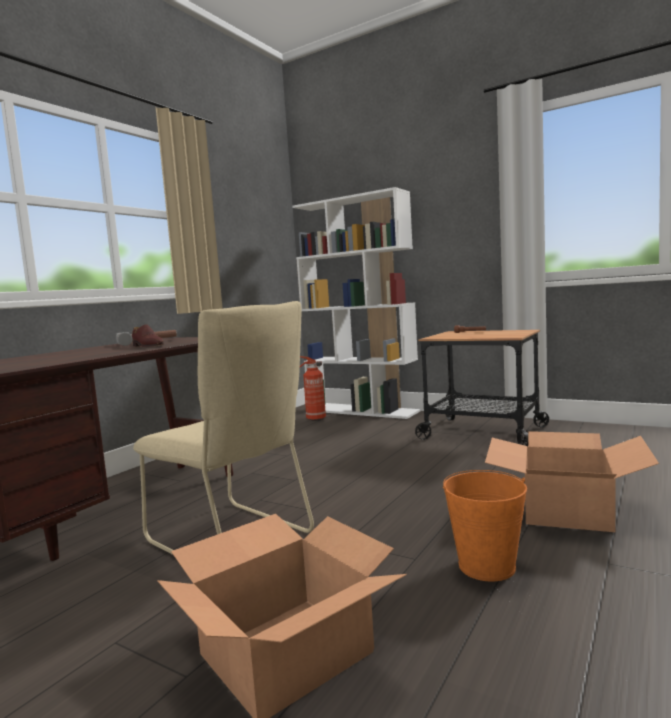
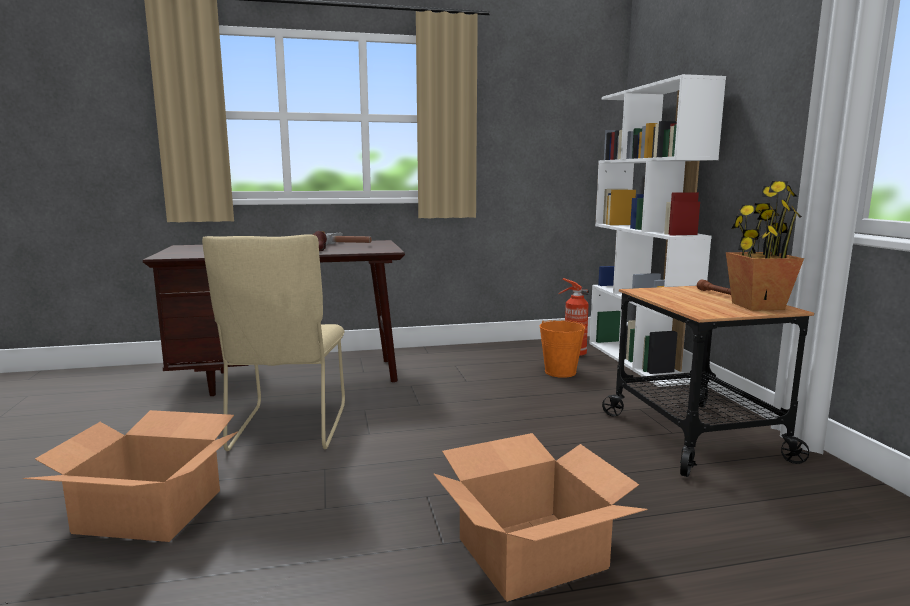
camera: 45 degrees right, 5 degrees up
orange bucket [443,470,527,582] -> orange bucket moved to [539,320,586,378]
none -> potted plant [726,181,804,311]

